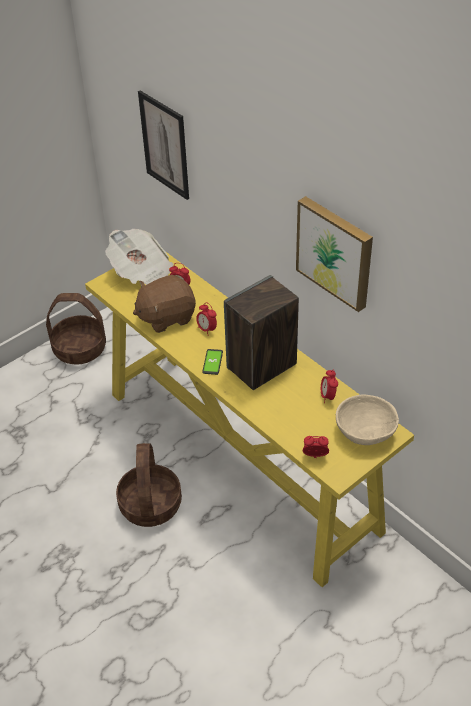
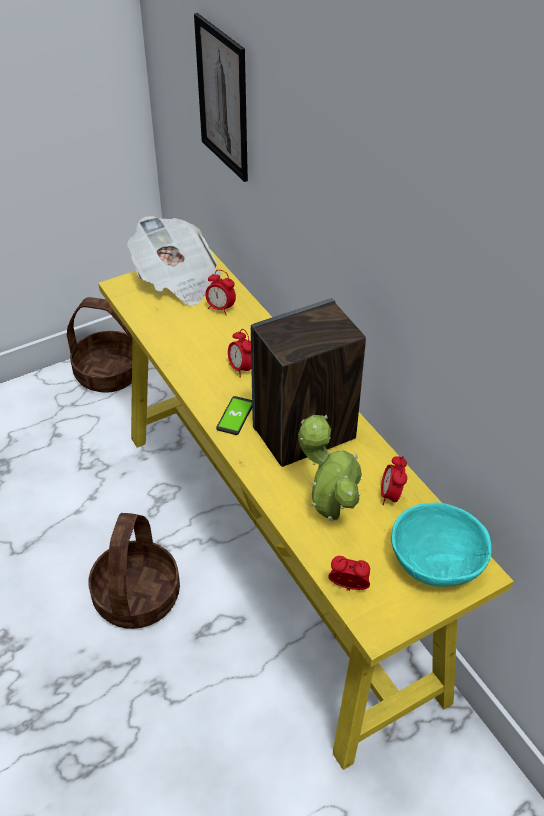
camera: 10 degrees right, 0 degrees up
brown plush toy [133,275,196,333] -> none
picture [296,196,373,312] -> none
beige bowl [336,395,399,445] -> turquoise bowl [391,503,491,587]
none -> potted plant [298,415,362,521]

